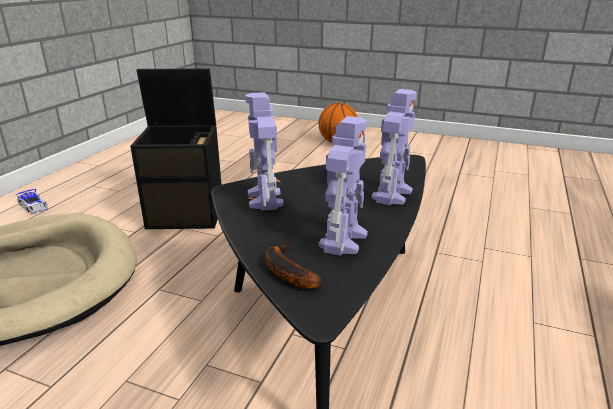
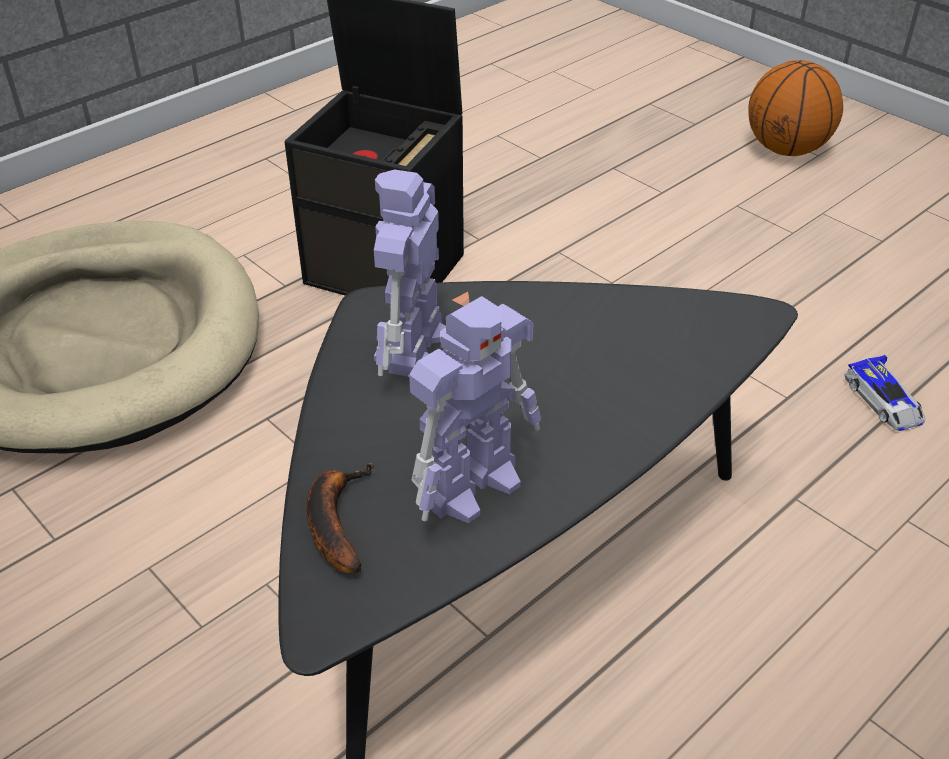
camera: 25 degrees right, 15 degrees up
toy car [16,189,48,213] -> toy car moved to [844,355,926,431]
toy robot [371,89,417,205] -> none

